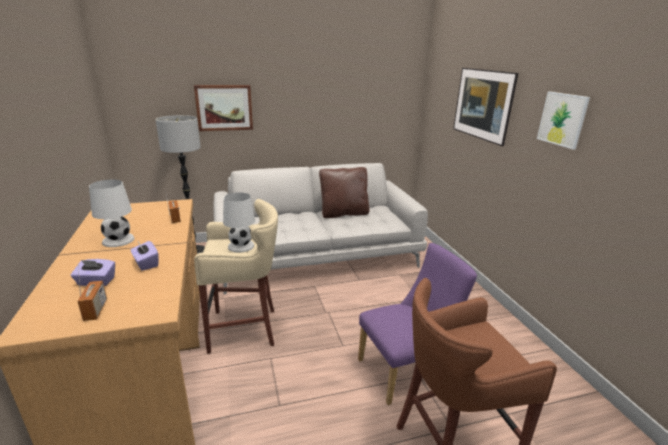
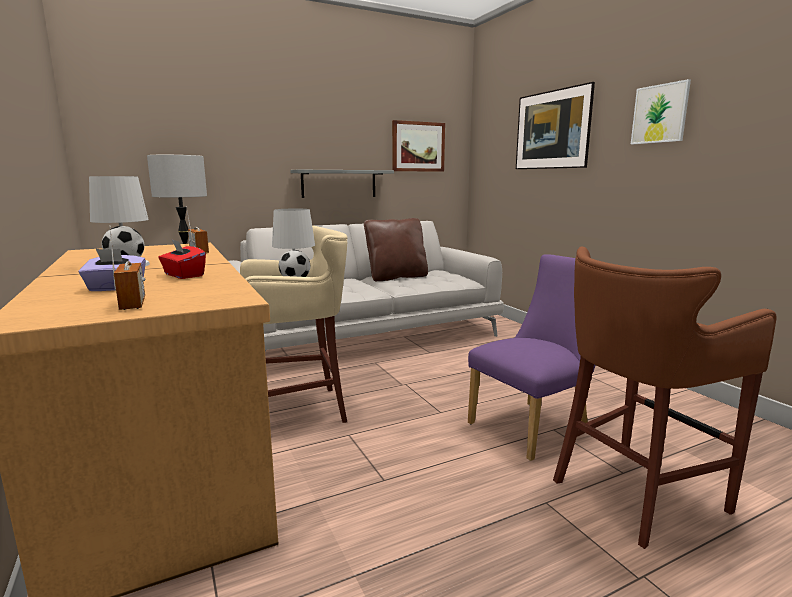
camera: 10 degrees left, 10 degrees down
purple tissue box [131,241,159,271] -> red tissue box [158,239,206,279]
picture [194,85,253,131] -> picture moved to [392,120,445,172]
none -> grey shelf [290,170,394,198]

